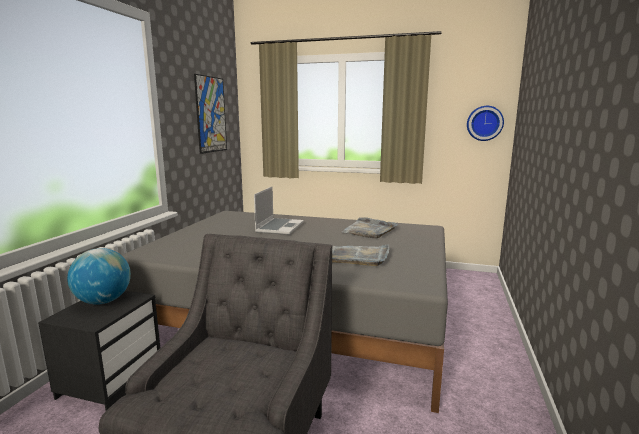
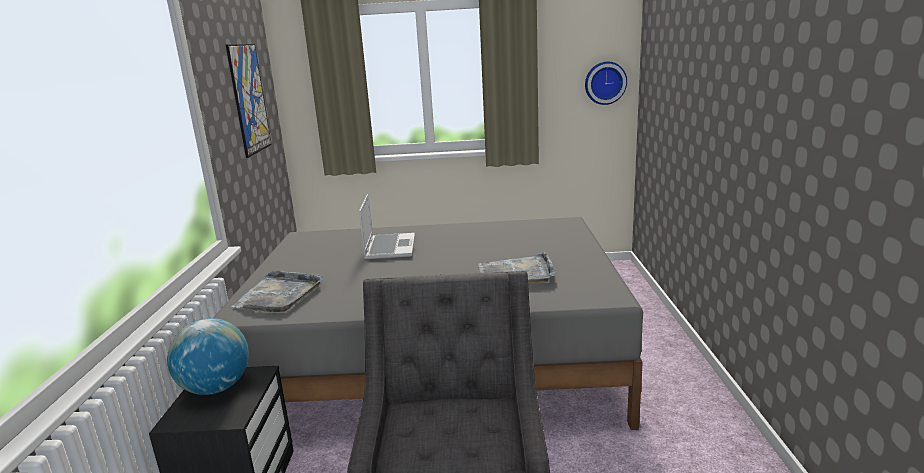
camera: 15 degrees left, 5 degrees up
grey tray [342,217,398,239] -> grey tray moved to [232,270,324,312]

